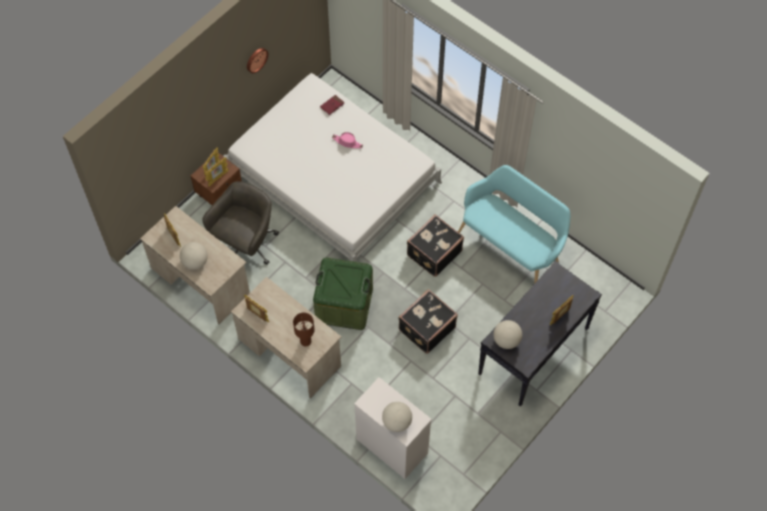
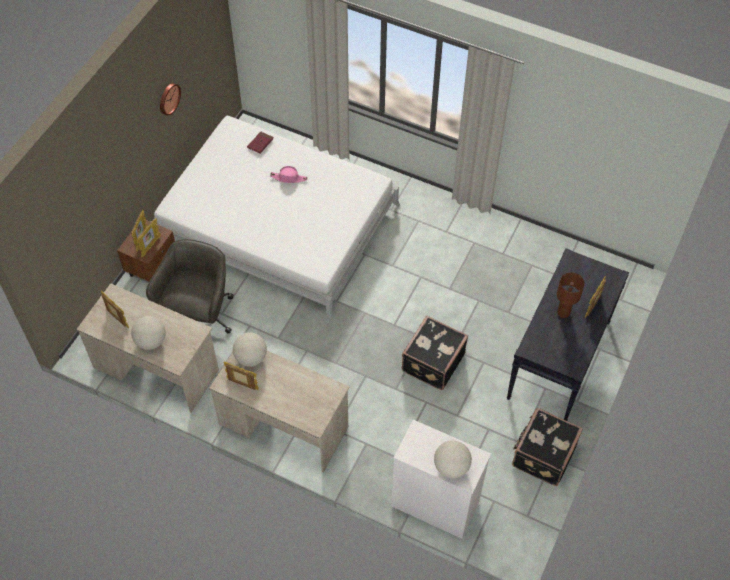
camera: 15 degrees left, 5 degrees down
brown table lamp [293,313,315,346] -> brown table lamp moved to [557,272,585,318]
green storage box [313,258,373,330] -> none
black suitcase [407,214,464,277] -> black suitcase moved to [512,407,583,486]
turquoise bench [458,165,570,284] -> none
globe [493,320,522,349] -> globe moved to [233,333,267,367]

